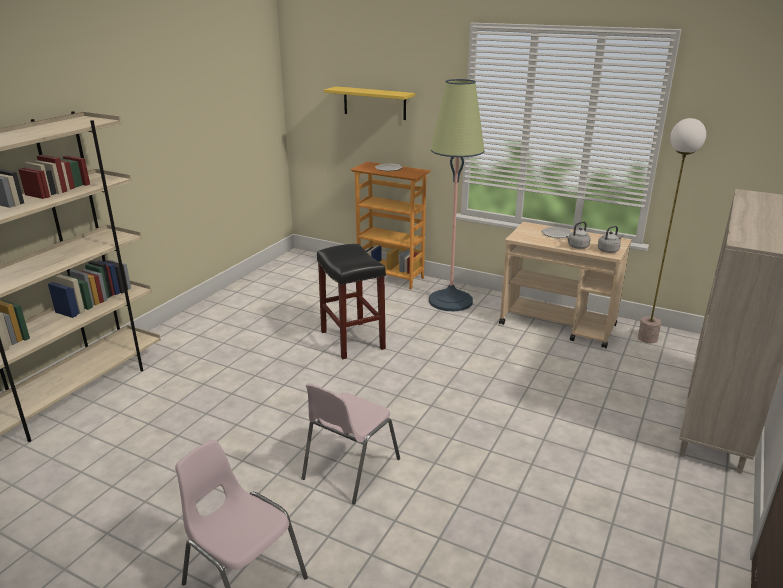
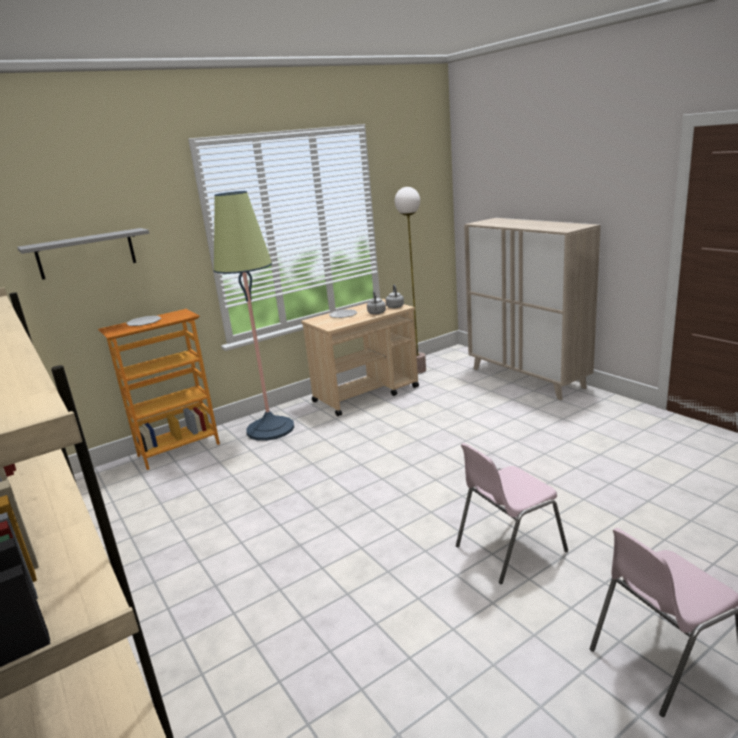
camera: 60 degrees left, 5 degrees down
pink chair [302,383,400,504] -> pink chair turned 90 degrees clockwise [456,443,568,584]
black stool [317,244,386,359] -> none
yellow shelf [324,86,415,120] -> grey shelf [17,228,149,280]

